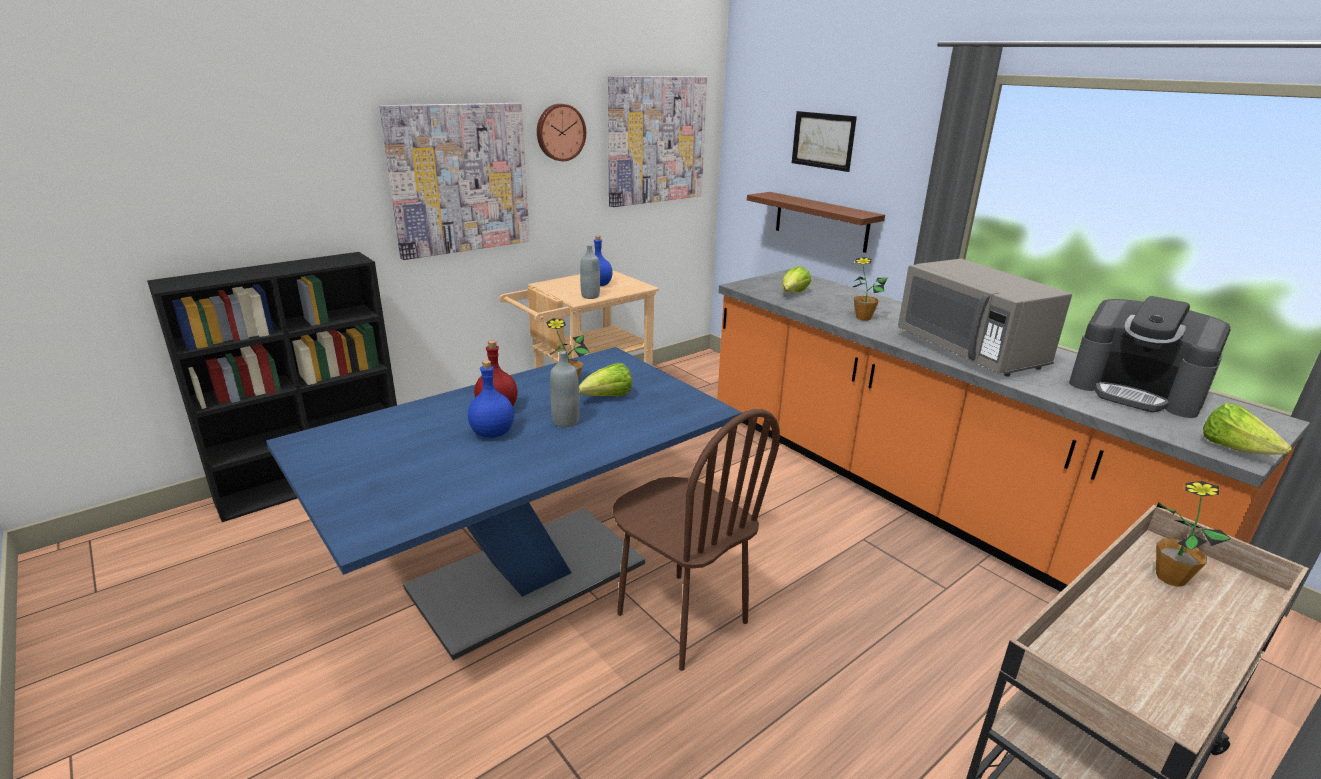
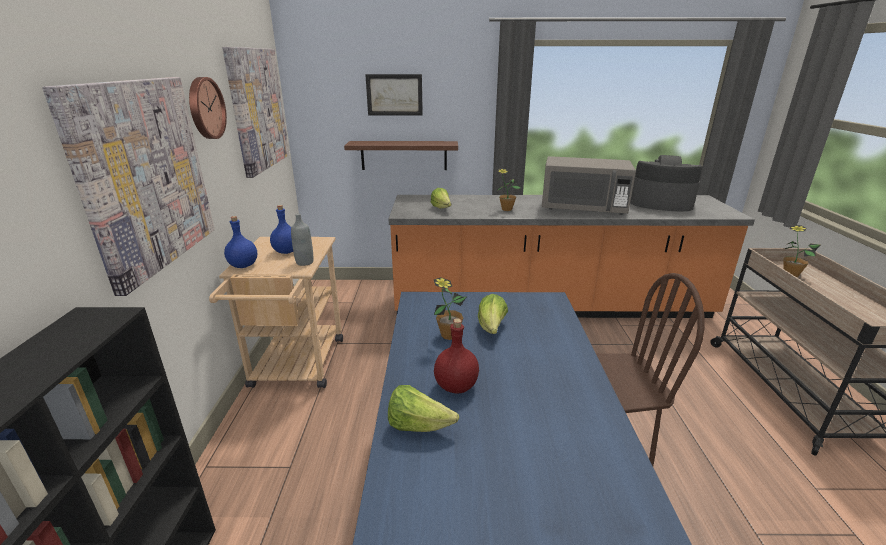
camera: 50 degrees left, 0 degrees up
blue bottle [468,360,514,438] -> blue bottle moved to [224,216,257,268]
grey bottle [550,351,580,428] -> none
coffee machine [1069,296,1231,418] -> coffee machine turned 150 degrees counterclockwise [630,155,702,211]
lettuce [1203,403,1292,455] -> lettuce moved to [388,385,459,432]

